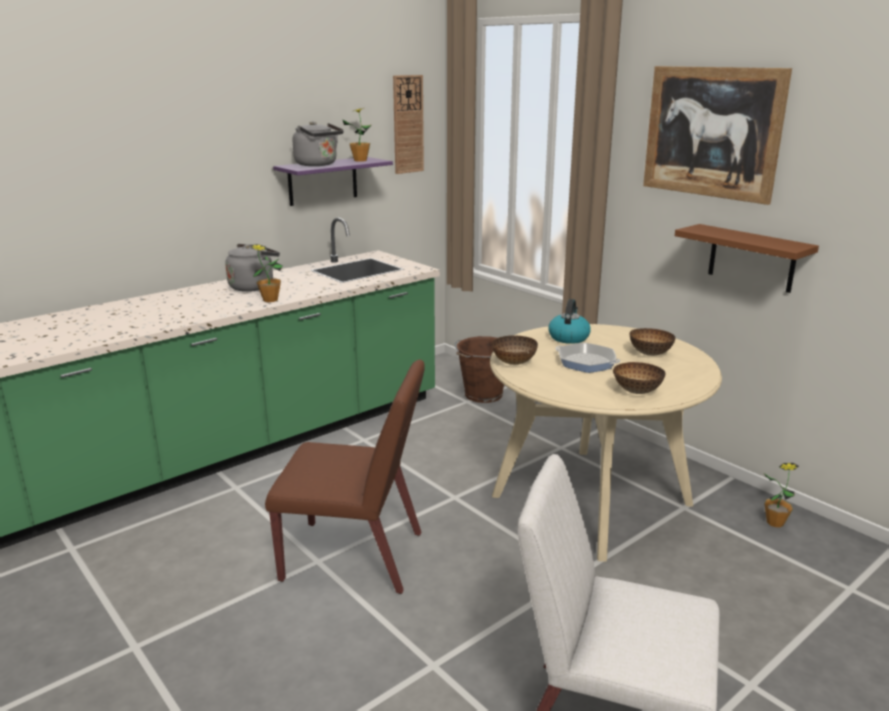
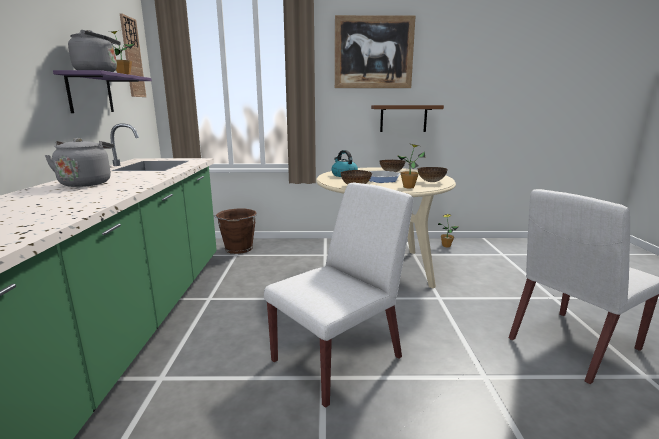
camera: 50 degrees left, 5 degrees down
potted plant [251,244,283,302] -> potted plant moved to [397,144,425,188]
brown chair [265,360,425,594] -> white chair [264,183,413,408]

